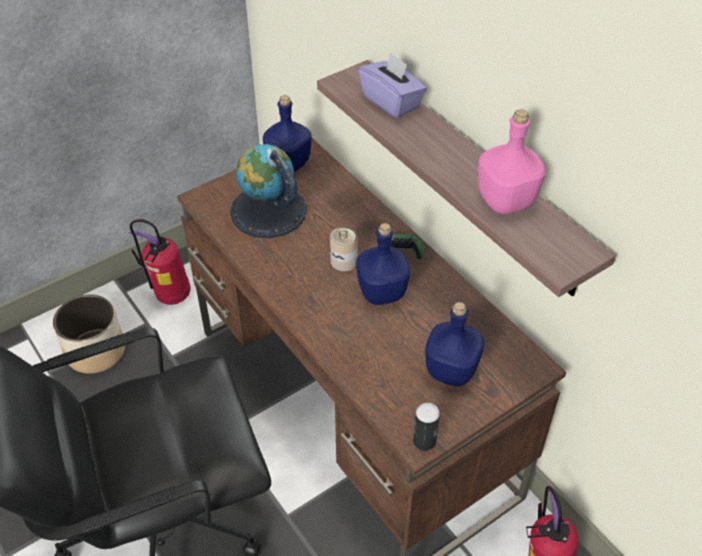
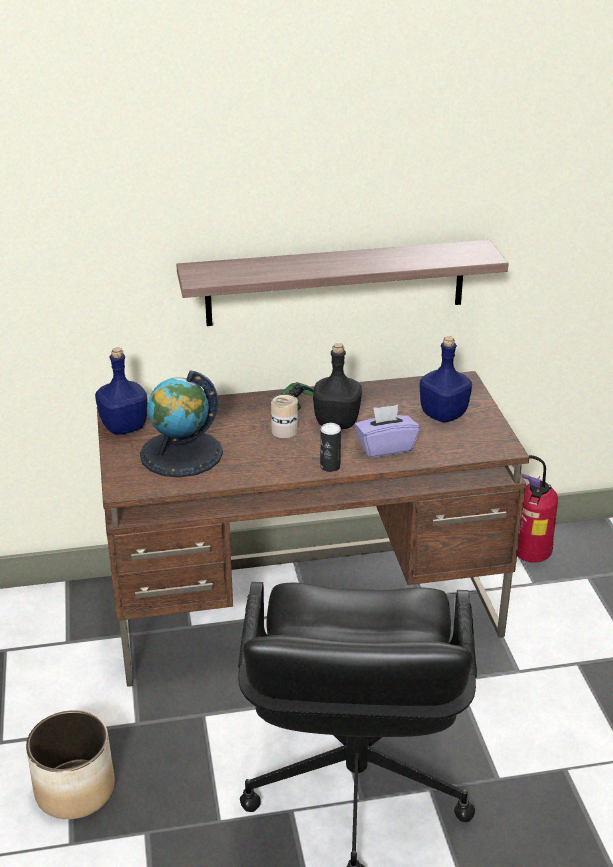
camera: 65 degrees left, 15 degrees down
fire extinguisher [129,219,191,305] -> none
blue bottle [356,223,410,305] -> black bottle [313,343,362,429]
purple tissue box [358,52,427,118] -> purple tissue box moved to [354,405,420,458]
can [413,403,440,451] -> can moved to [320,423,341,472]
pink bottle [478,109,546,214] -> none

